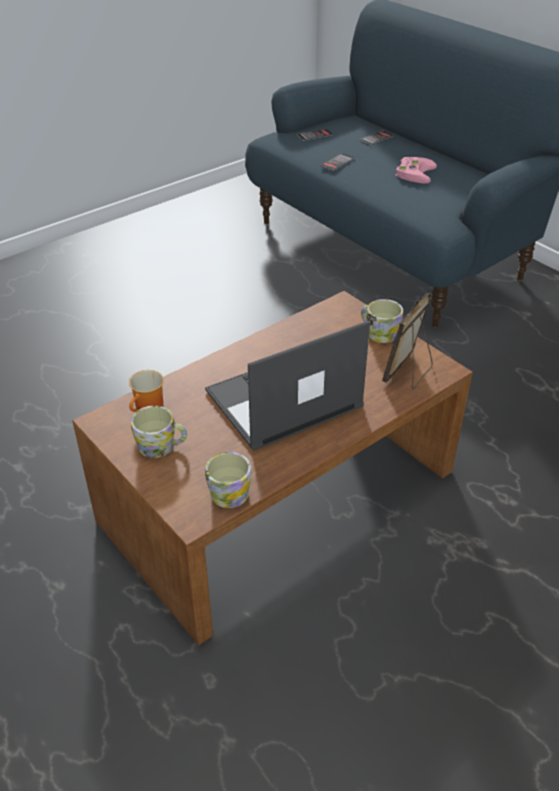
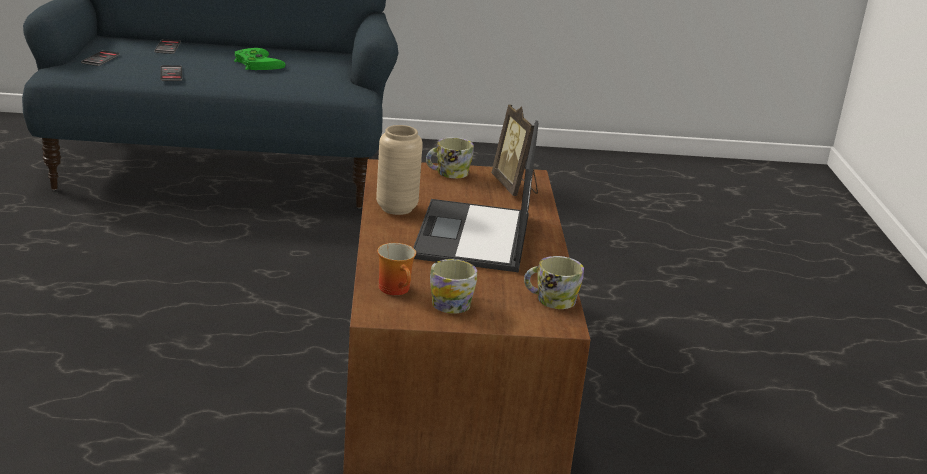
camera: 55 degrees left, 15 degrees down
pink game controller [396,157,437,184] -> green game controller [234,48,285,70]
none -> beige vase [376,125,423,215]

